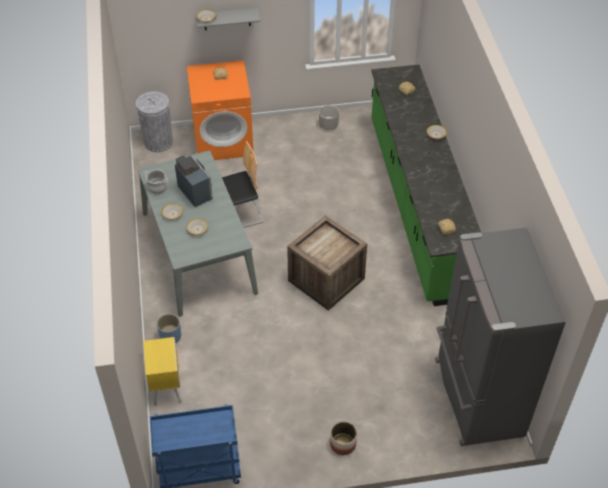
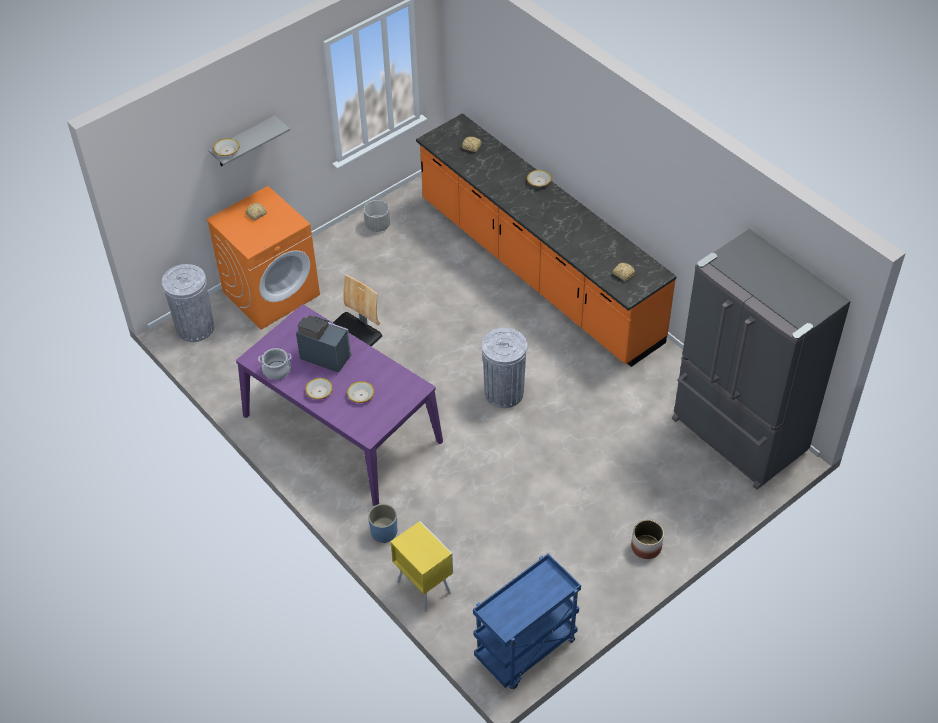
camera: 30 degrees left, 0 degrees up
grey dining table [138,151,258,317] -> purple dining table [236,304,443,506]
crate [287,215,367,311] -> grey trash can [482,328,527,408]
green counter [371,65,481,306] -> orange counter [416,113,677,367]

